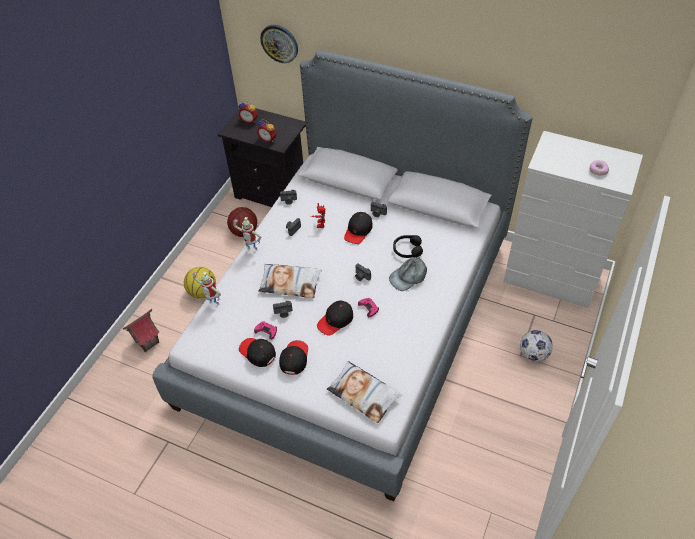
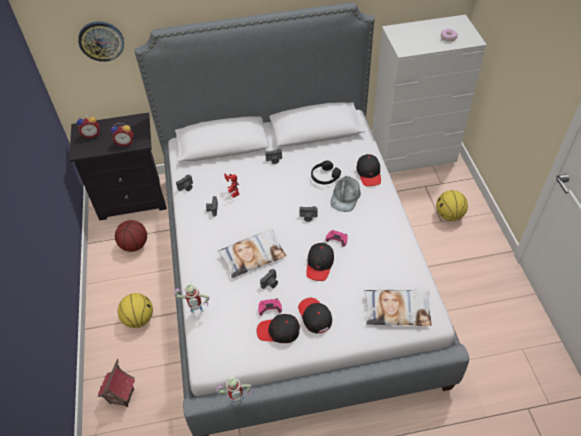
camera: 35 degrees left, 0 degrees up
toy robot [233,217,261,251] -> toy robot moved to [216,375,252,404]
black cap [344,212,373,244] -> black cap moved to [356,154,381,186]
football [520,330,553,362] -> basketball [436,190,468,221]

